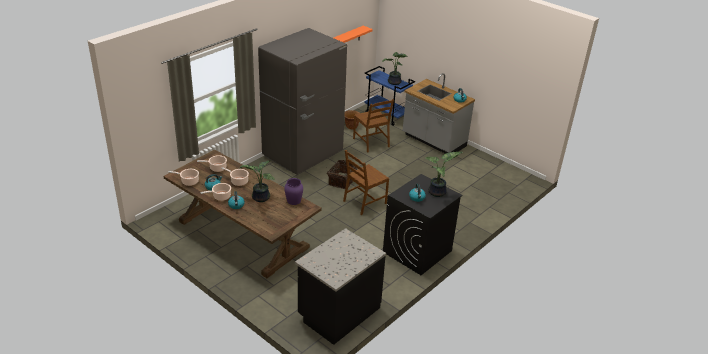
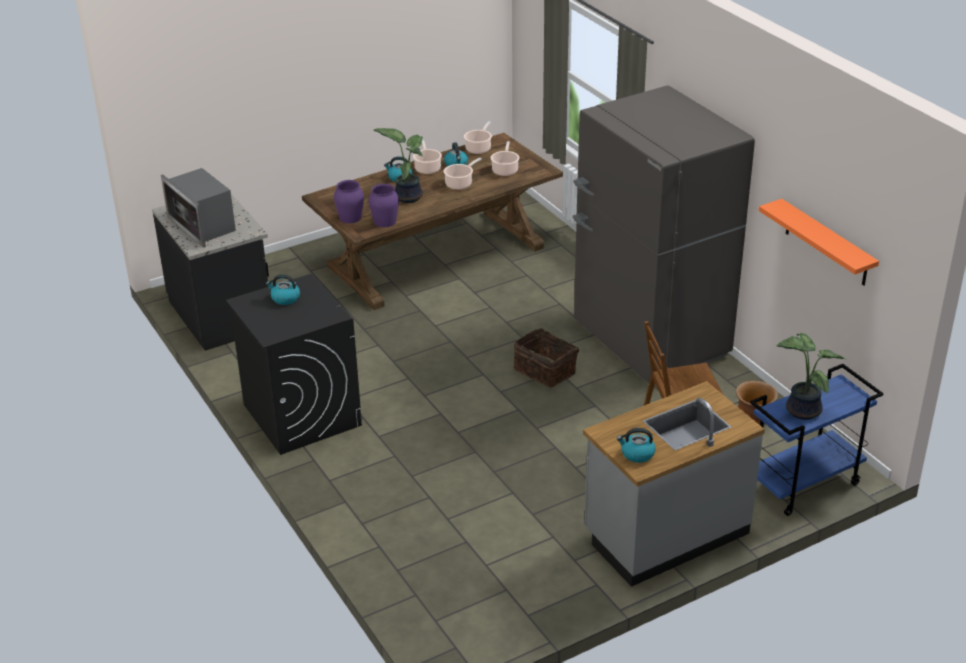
camera: 110 degrees right, 0 degrees up
brown chair [343,150,389,215] -> none
potted plant [425,152,463,197] -> none
none -> microwave [161,168,236,248]
none -> purple vase [334,180,364,223]

